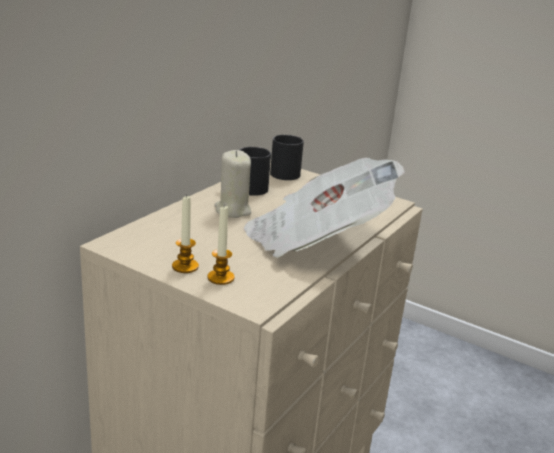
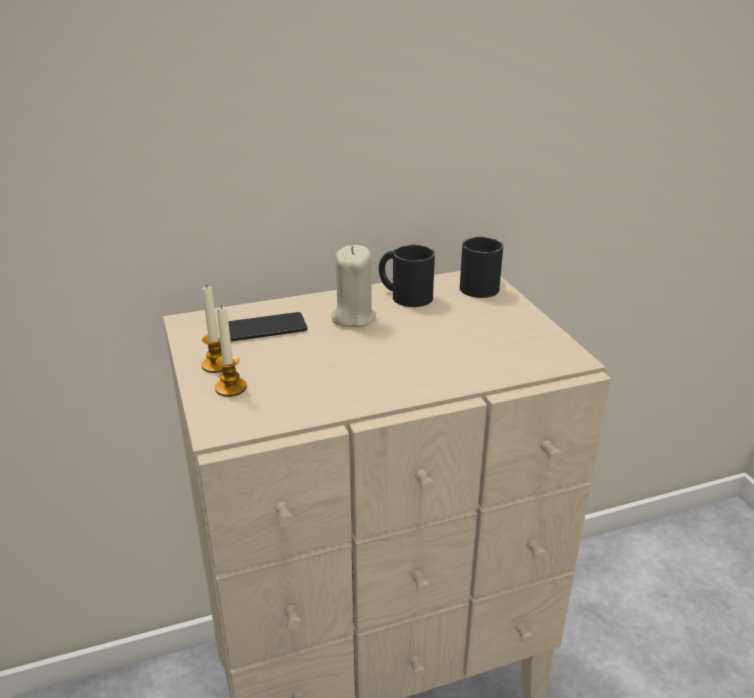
camera: 40 degrees right, 5 degrees up
newspaper [244,157,405,258] -> none
none -> phone [228,312,308,341]

